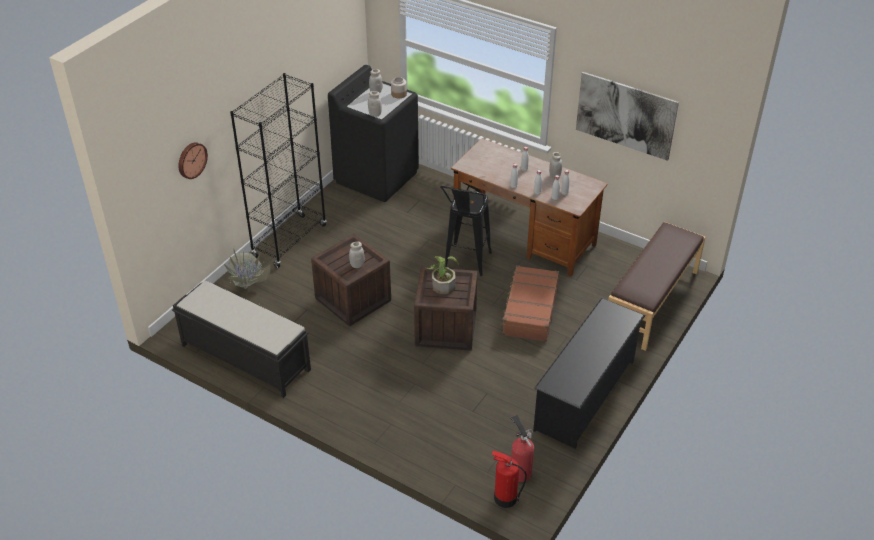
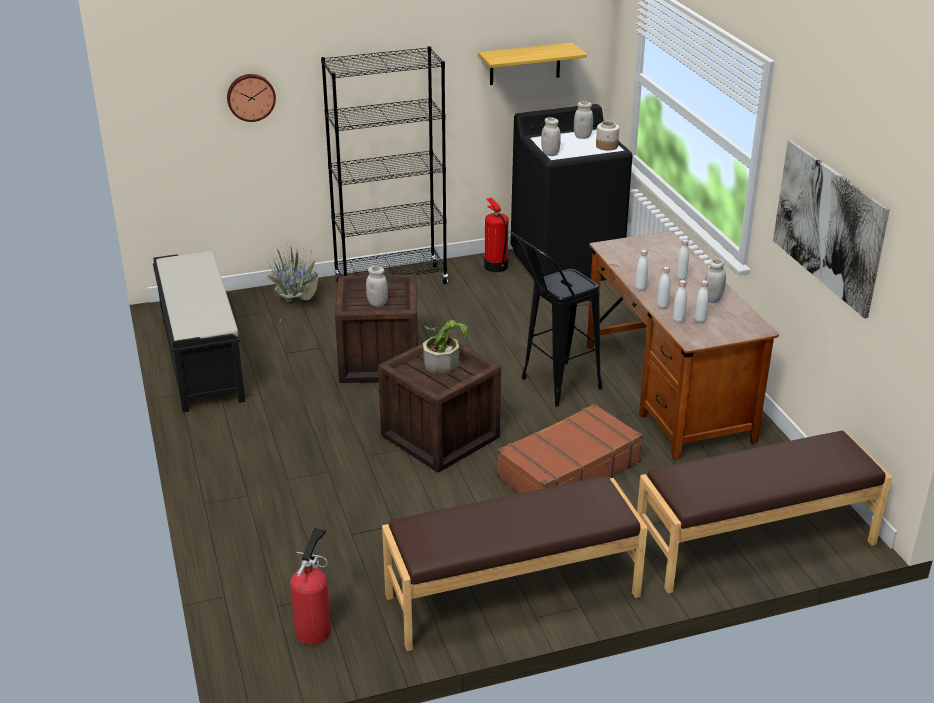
camera: 40 degrees right, 10 degrees down
fire extinguisher [492,450,527,508] -> fire extinguisher moved to [484,198,509,272]
black shoe rack [533,298,645,449] -> brown bench [382,476,648,651]
none -> shelf [478,43,587,85]

